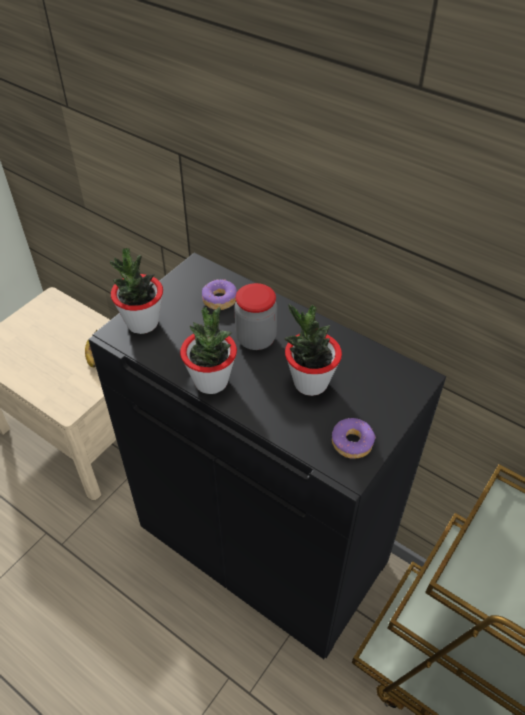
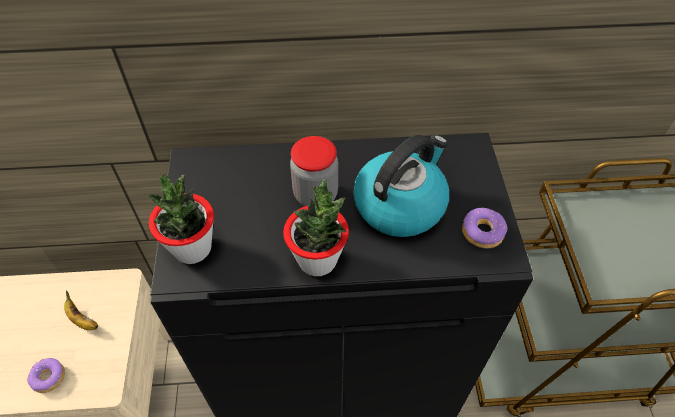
camera: 40 degrees left, 5 degrees up
donut [202,279,237,310] -> donut moved to [27,358,65,393]
potted plant [285,303,342,396] -> kettle [353,135,449,237]

